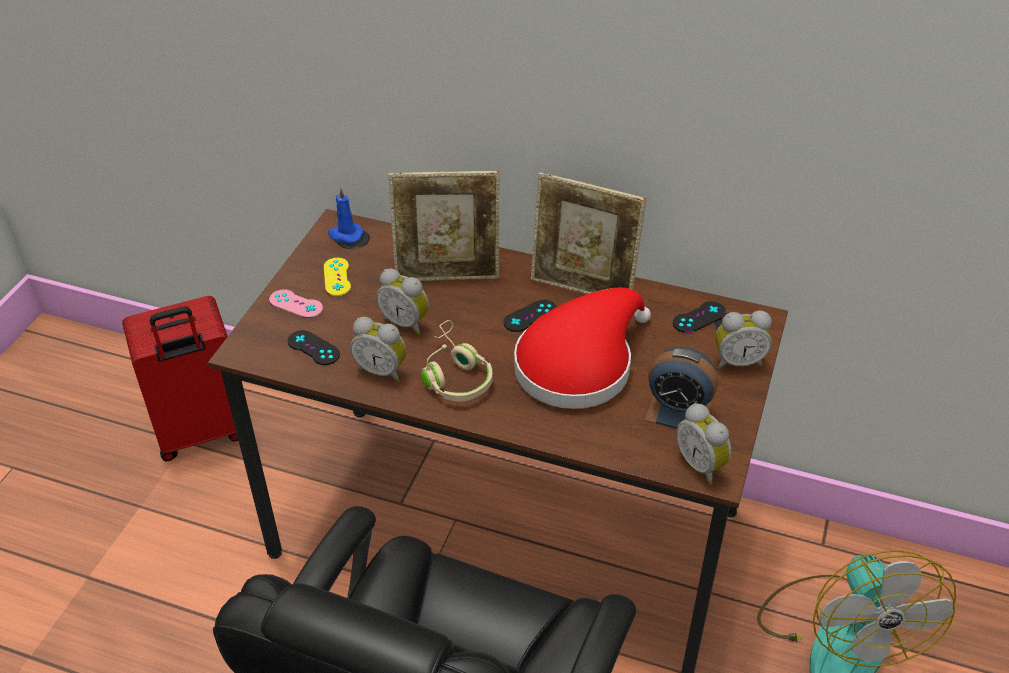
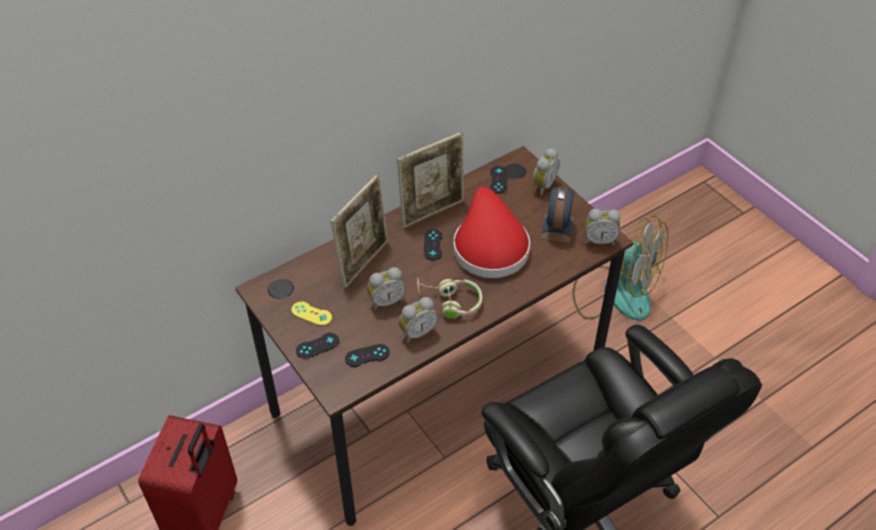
camera: 55 degrees left, 5 degrees up
pink game controller [269,289,323,318] -> black game controller [296,333,339,359]
blue candle [328,187,364,243] -> none
alarm clock [644,347,718,429] -> alarm clock turned 135 degrees clockwise [541,187,574,243]

